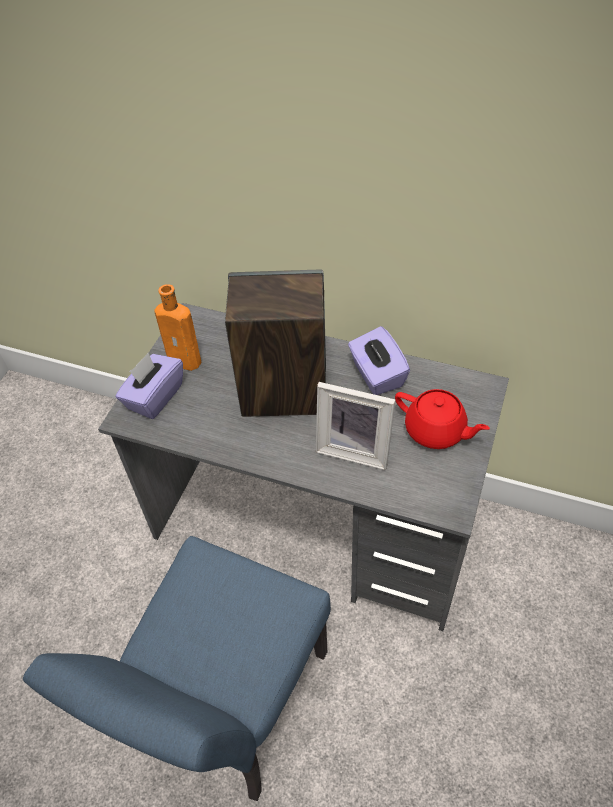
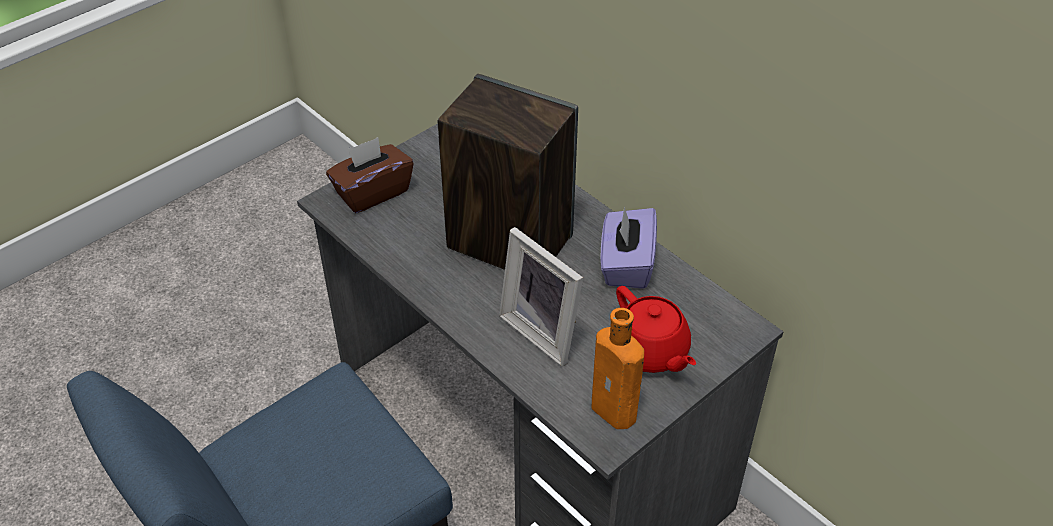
camera: 25 degrees right, 5 degrees down
purple tissue box [115,353,183,419] -> brown tissue box [326,137,413,213]
orange bottle [154,284,201,371] -> orange bottle moved to [592,308,644,429]

